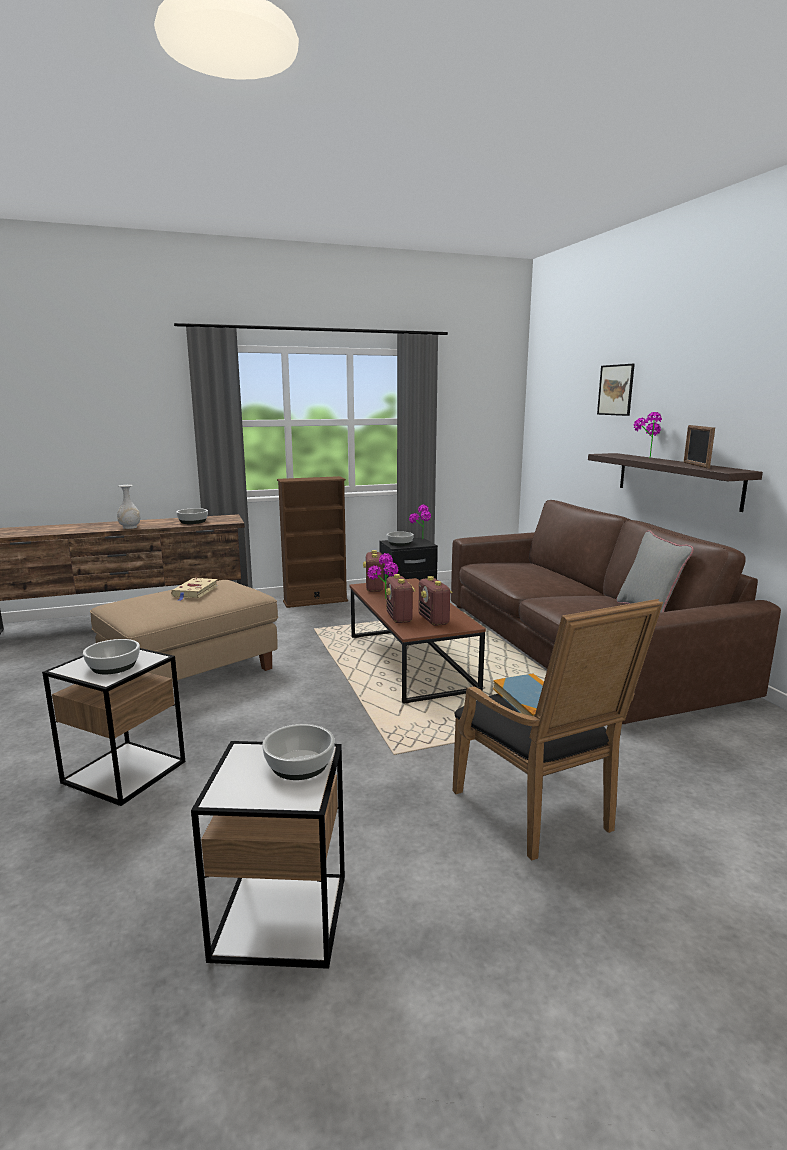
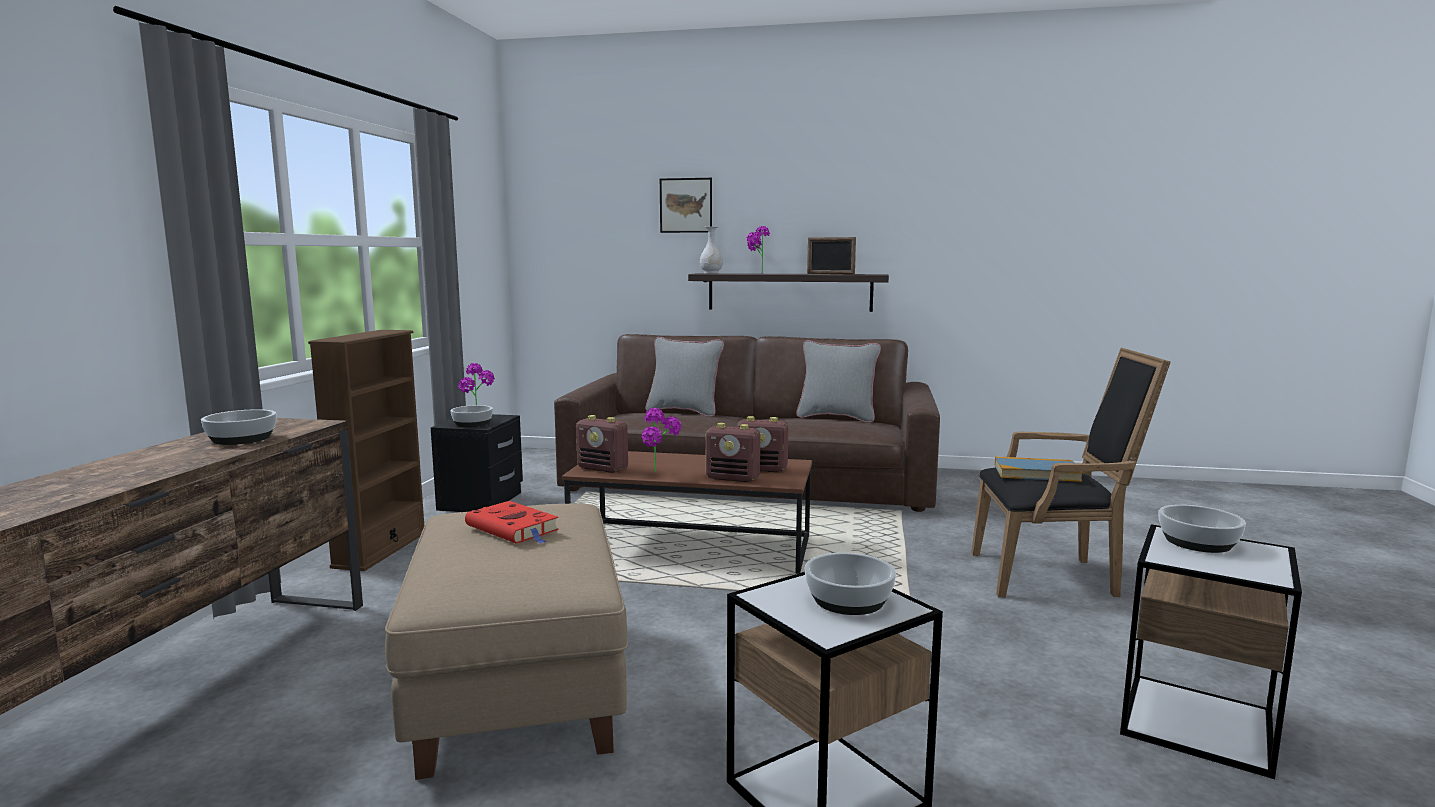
camera: 60 degrees left, 5 degrees down
white vase [117,485,140,529] -> white vase moved to [700,226,723,274]
beige book [171,578,218,601] -> red book [465,501,559,544]
none -> grey pillow [645,337,724,417]

